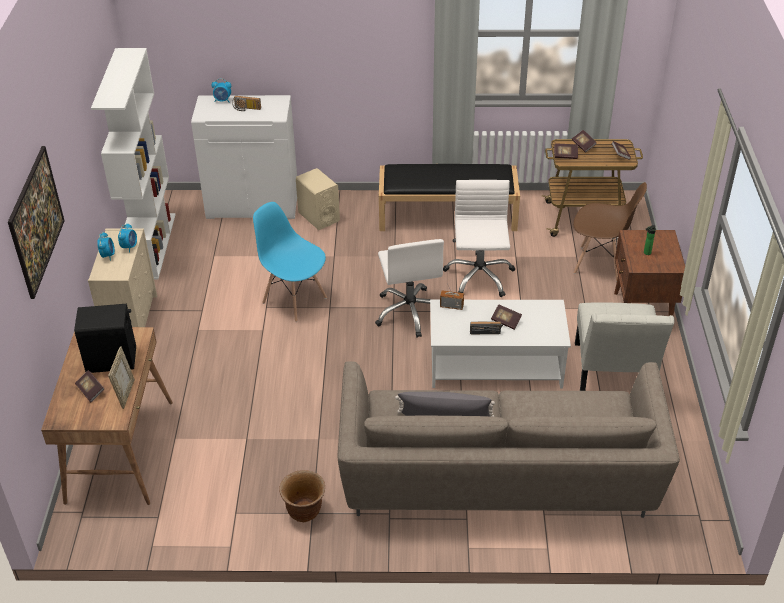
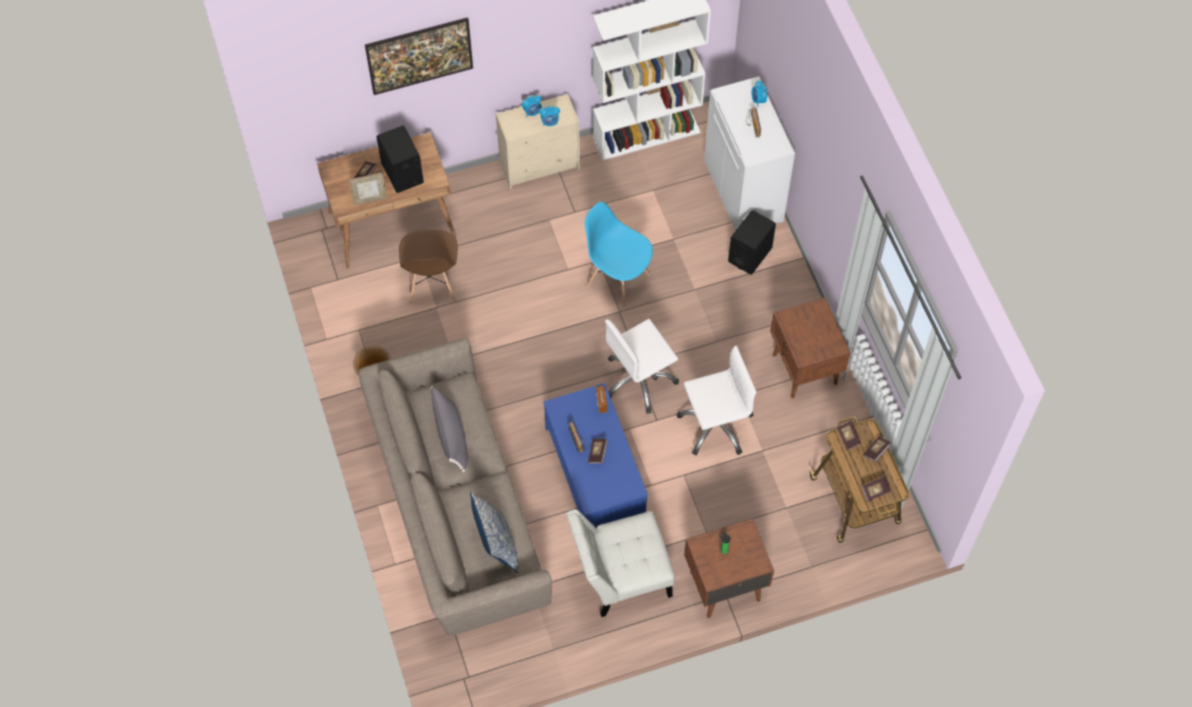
camera: 70 degrees right, 20 degrees up
blue chair [253,202,327,322] -> blue chair turned 75 degrees counterclockwise [584,202,653,307]
beige speaker [296,168,340,230] -> black speaker [728,210,776,275]
black bench [378,164,520,231] -> brown nightstand [770,297,851,398]
white coffee table [430,300,571,389] -> blue coffee table [543,383,648,528]
brown chair [573,182,647,282] -> brown chair moved to [399,230,458,304]
none -> pillow [470,492,519,573]

